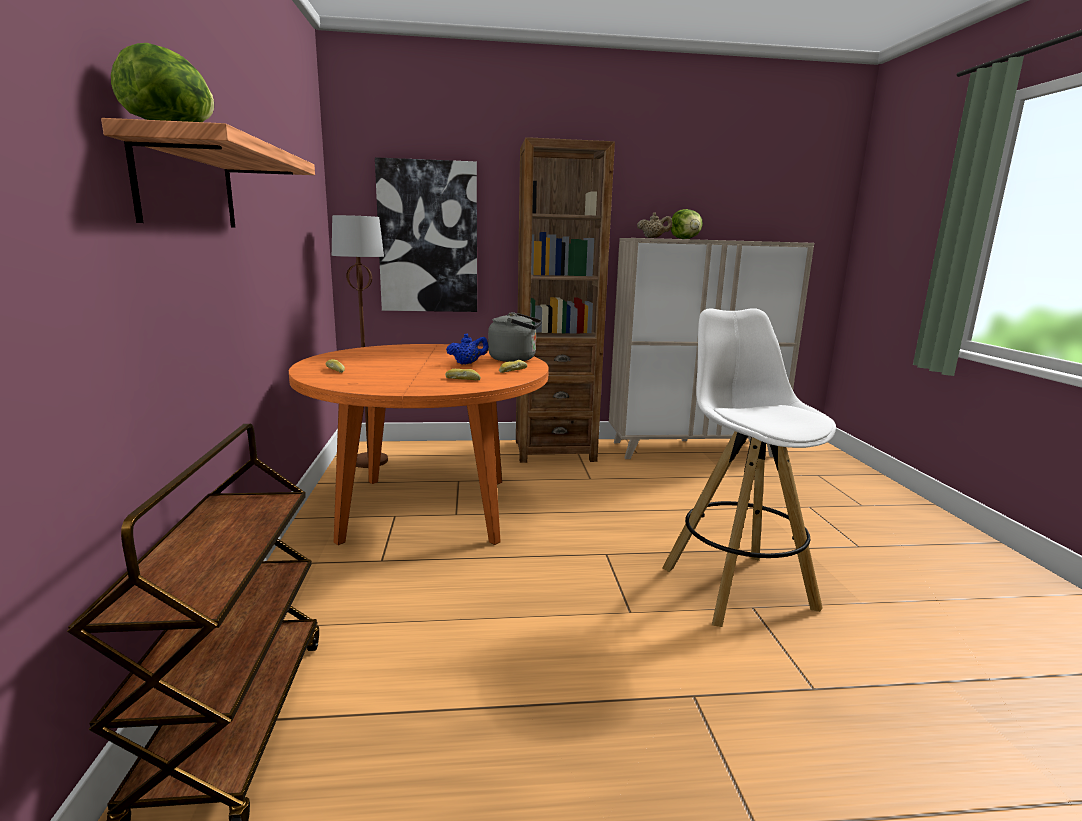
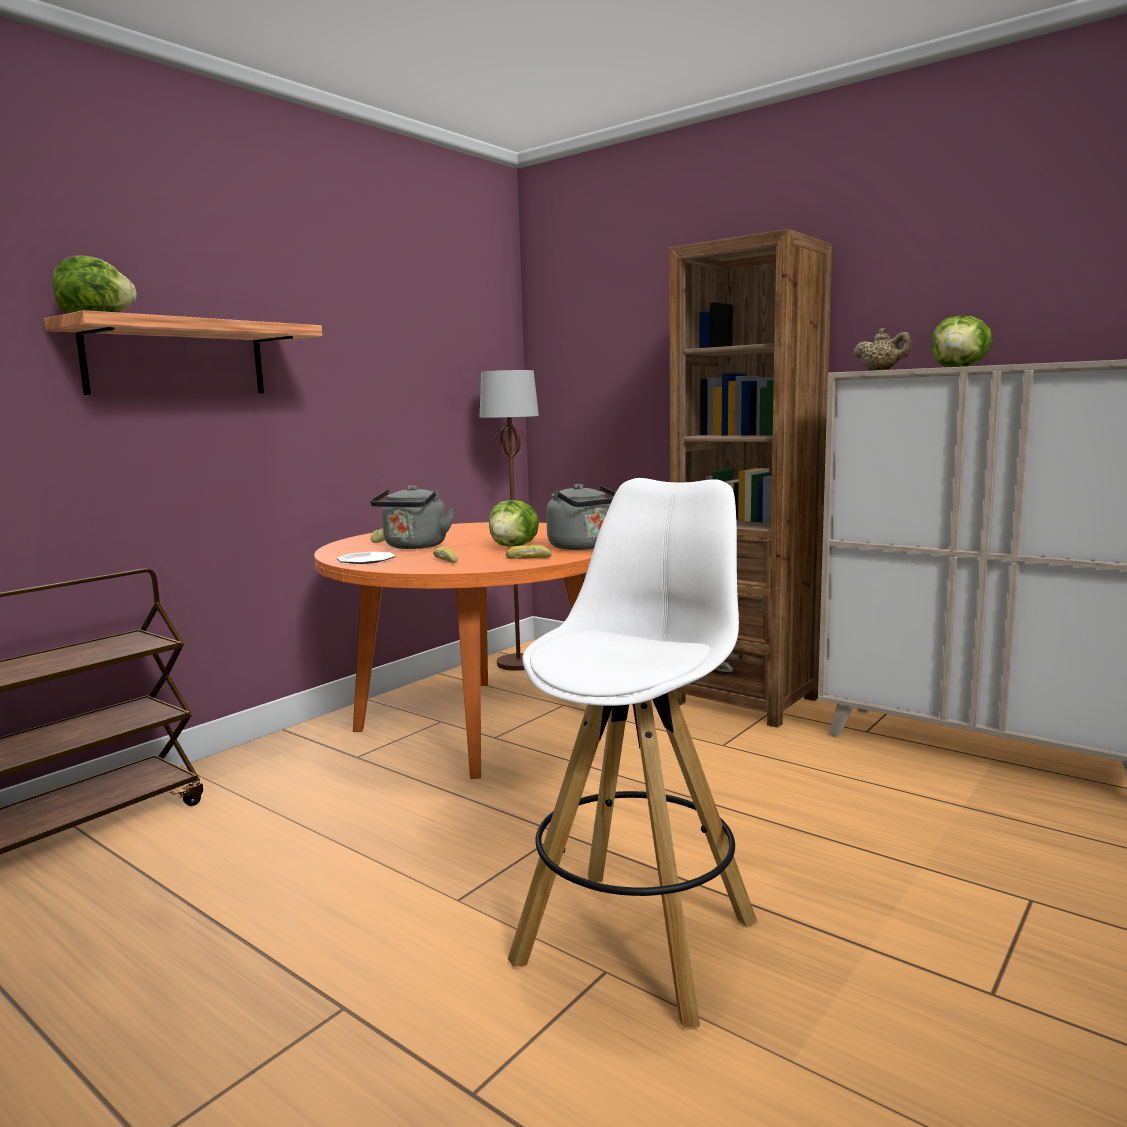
camera: 45 degrees right, 5 degrees down
picture [375,157,477,312] -> none
blue teapot [446,333,489,364] -> lettuce [489,500,539,547]
none -> plate [337,552,396,564]
none -> grey kettle [370,485,455,549]

